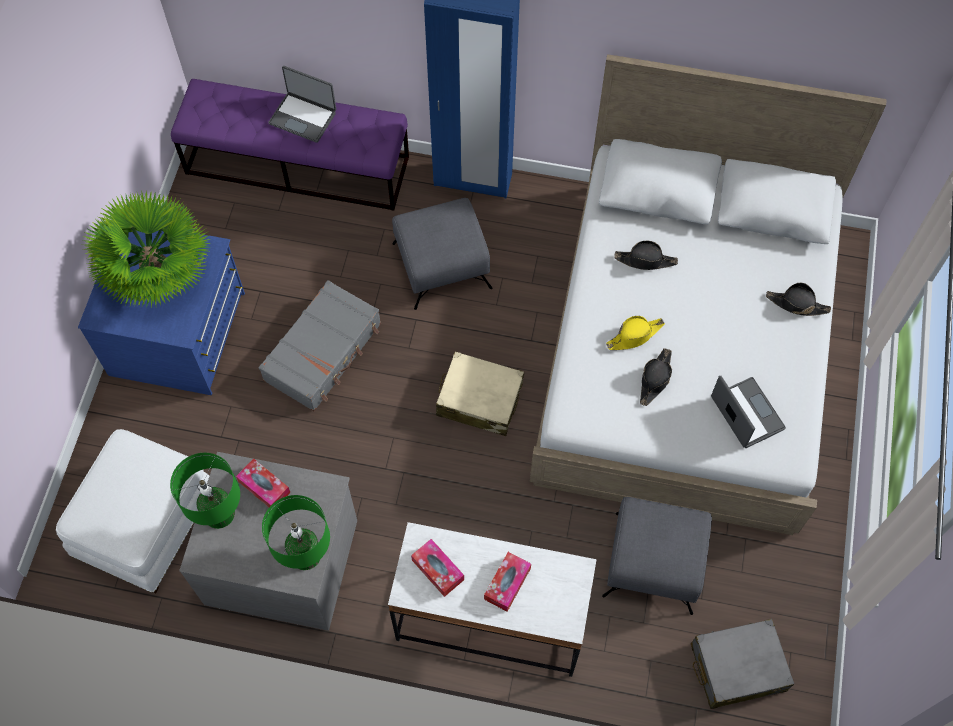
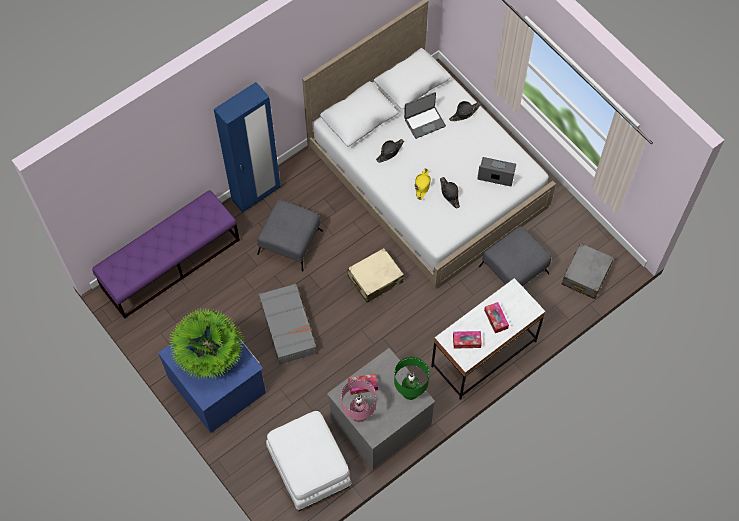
camera: 50 degrees left, 0 degrees up
green table lamp [170,453,240,529] -> pink table lamp [341,379,376,422]
laptop [268,66,336,143] -> laptop moved to [404,92,446,139]

